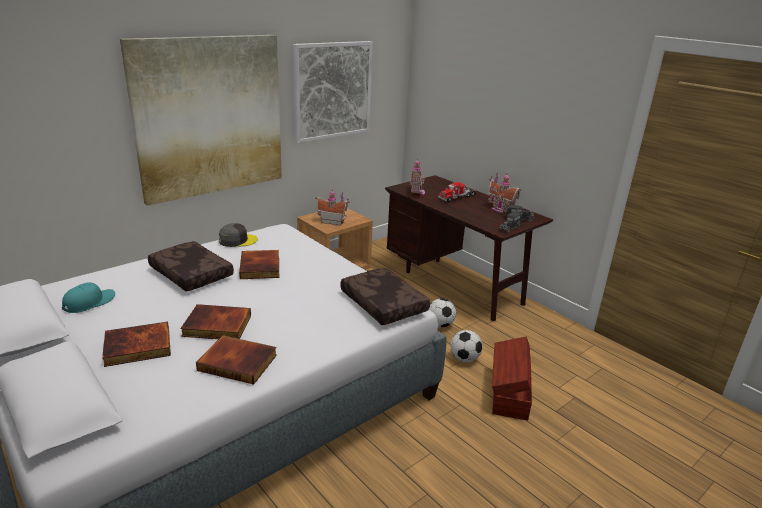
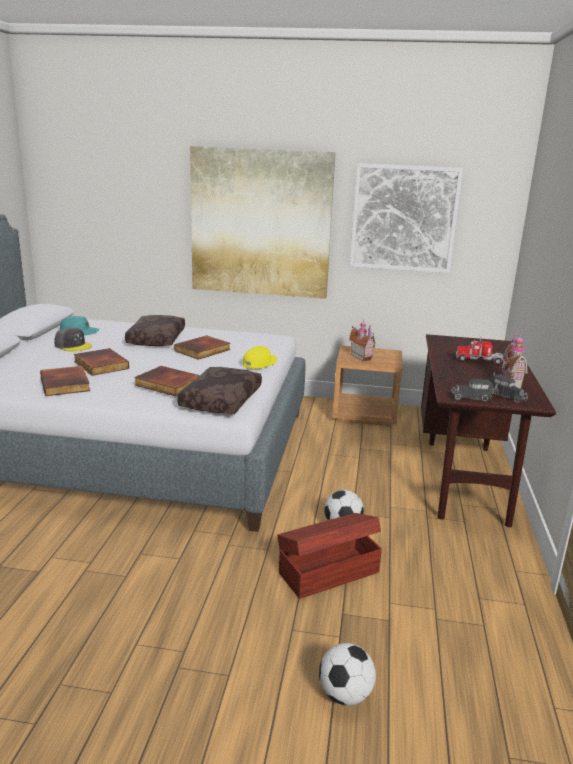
camera: 50 degrees right, 5 degrees down
book [102,322,171,367] -> book moved to [134,366,200,396]
grey cap [219,223,258,247] -> grey cap moved to [54,327,92,351]
toy house [411,159,425,197] -> none
football [429,298,456,327] -> football moved to [319,643,376,705]
none -> yellow cap [243,346,277,369]

